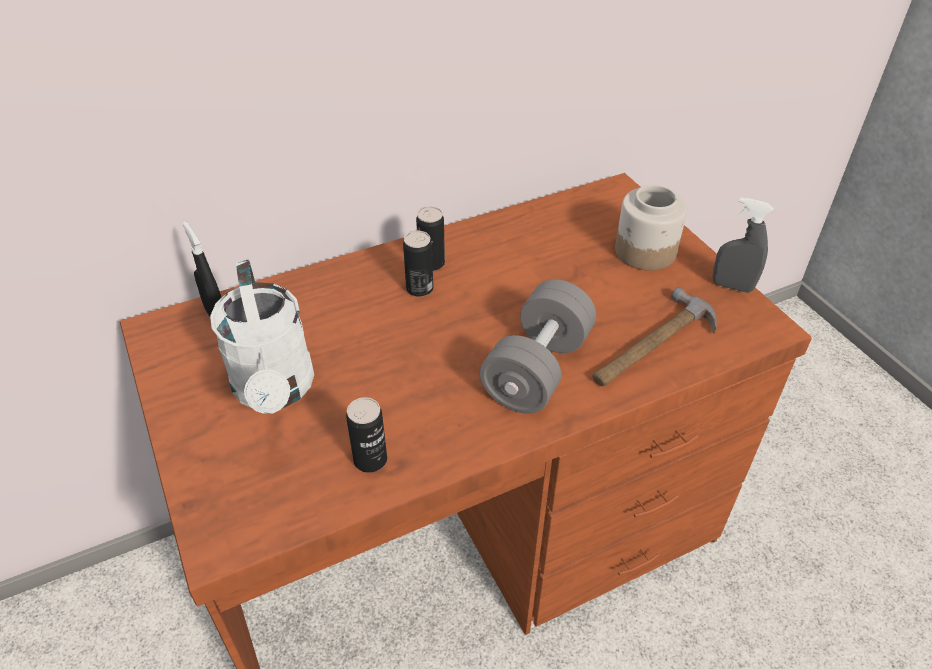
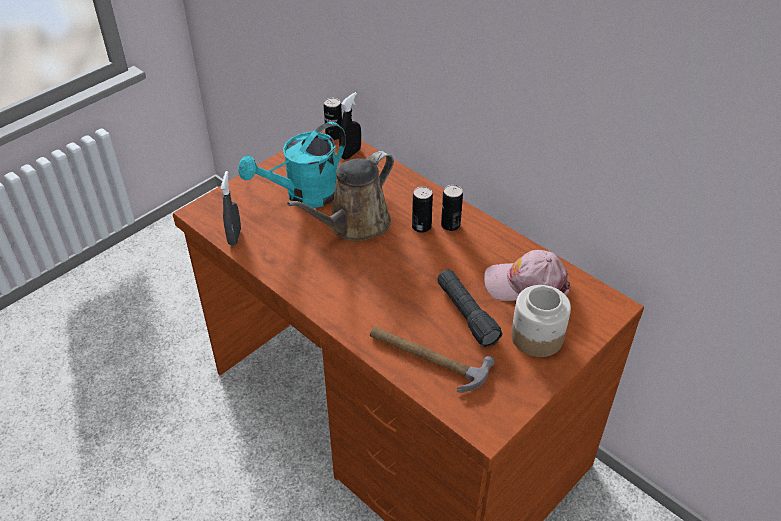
camera: 70 degrees right, 0 degrees up
white watering can [210,259,314,414] -> turquoise watering can [238,122,346,208]
can [346,397,387,473] -> can moved to [324,98,342,140]
grey dumbbell [480,280,596,414] -> none
grey spray bottle [712,197,773,293] -> grey spray bottle moved to [221,171,241,246]
none -> brown watering can [287,151,394,241]
none -> black flashlight [437,270,502,347]
none -> pink cap [484,250,570,301]

